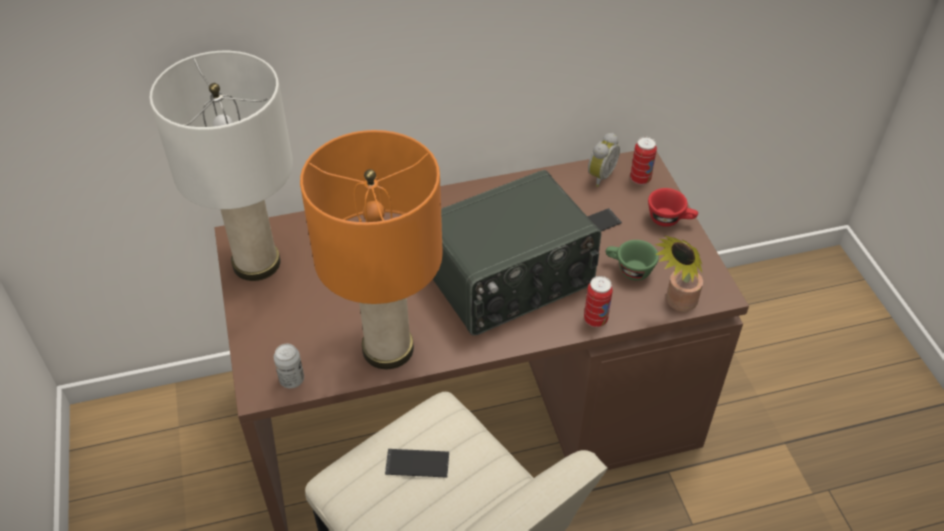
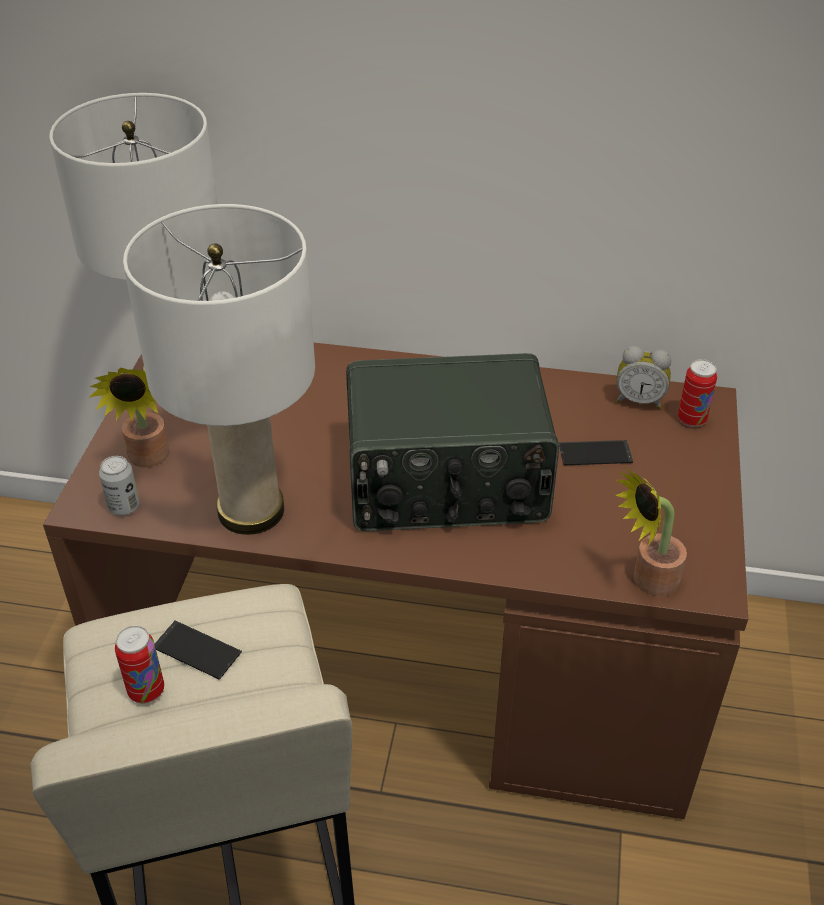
camera: 25 degrees right, 5 degrees down
orange table lamp [300,130,443,369] -> white table lamp [123,204,315,535]
can [584,276,613,327] -> can moved to [115,626,164,704]
alarm clock [588,133,620,187] -> alarm clock turned 45 degrees clockwise [616,346,671,409]
green cup [605,240,659,281] -> none
red cup [648,188,698,227] -> none
none -> potted plant [89,368,170,468]

